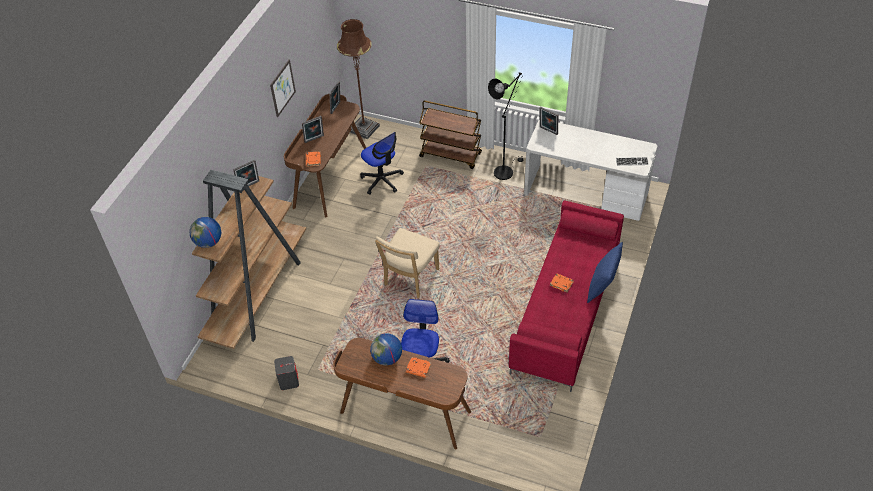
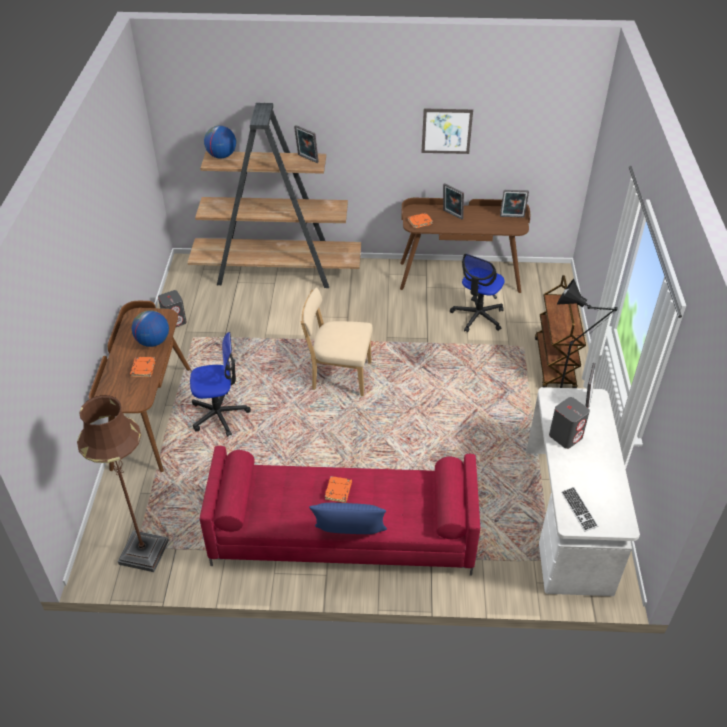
camera: 70 degrees right, 5 degrees down
brown floor lamp [337,19,380,139] -> brown floor lamp moved to [77,395,169,572]
none -> grey speaker [549,397,590,449]

